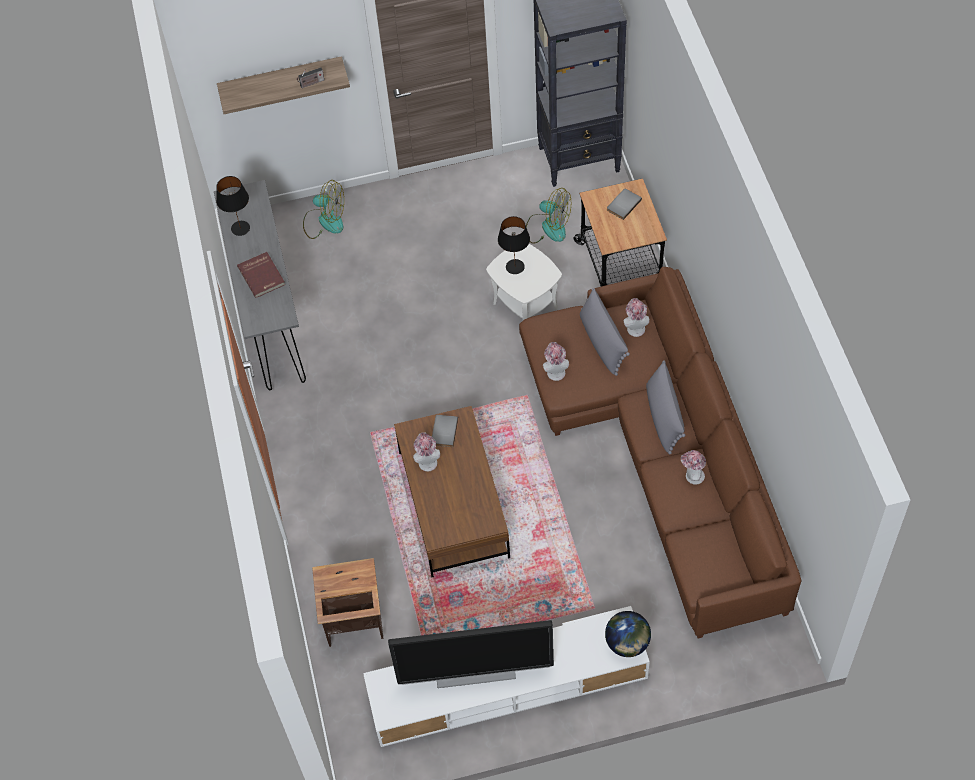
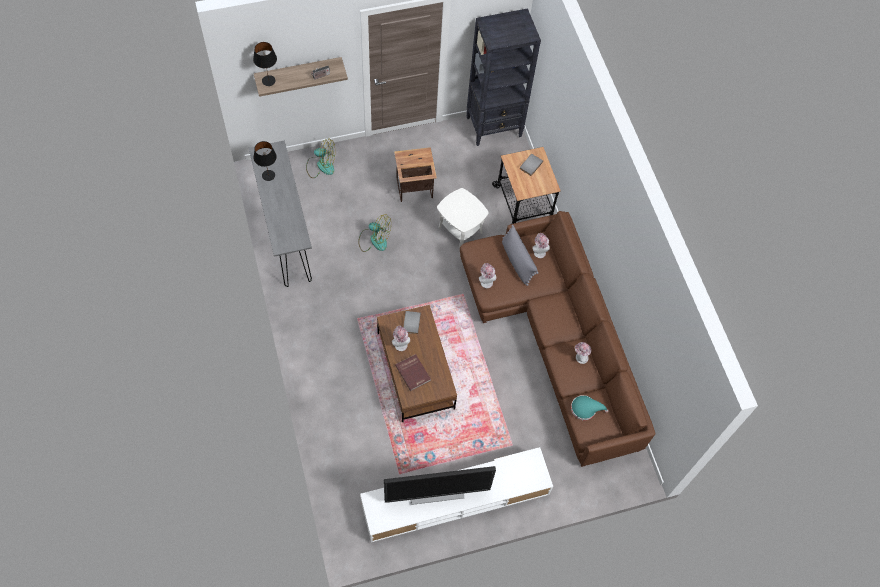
camera: 10 degrees left, 5 degrees up
red book [237,252,285,298] -> red book moved to [395,354,431,391]
side table [312,558,383,647] -> side table moved to [394,147,437,202]
black table lamp [498,216,530,274] -> black table lamp moved to [253,42,277,86]
fan [526,188,571,244] -> fan moved to [358,214,391,252]
globe [605,611,651,657] -> none
grey pillow [646,360,685,454] -> none
none -> turquoise hat [571,395,609,420]

